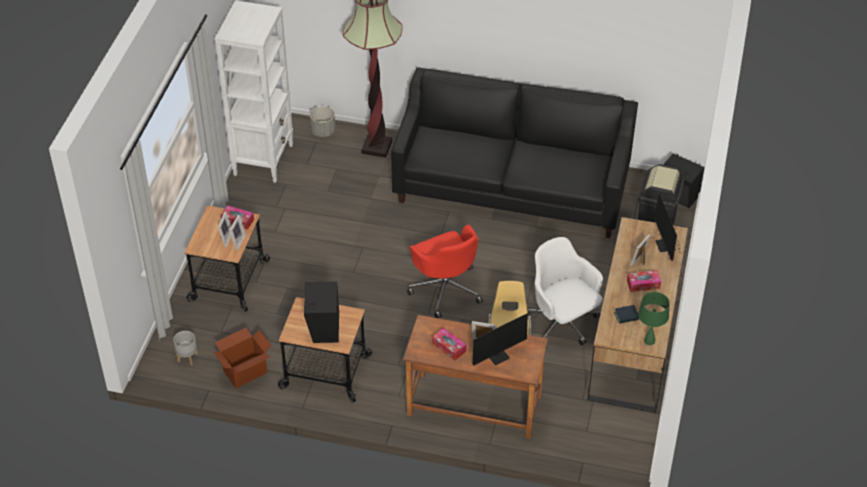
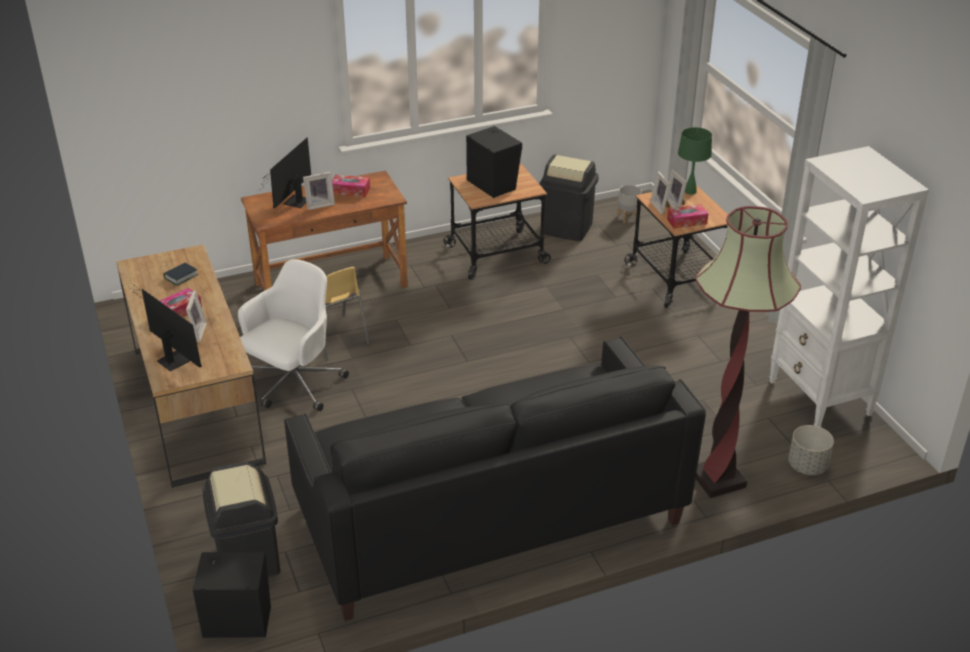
camera: 145 degrees right, 10 degrees down
cardboard box [213,328,272,388] -> black trash can [539,155,599,241]
red office chair [407,224,483,318] -> none
white office chair [527,237,603,349] -> white office chair turned 75 degrees counterclockwise [238,259,349,411]
green table lamp [638,292,670,345] -> green table lamp moved to [678,127,712,195]

